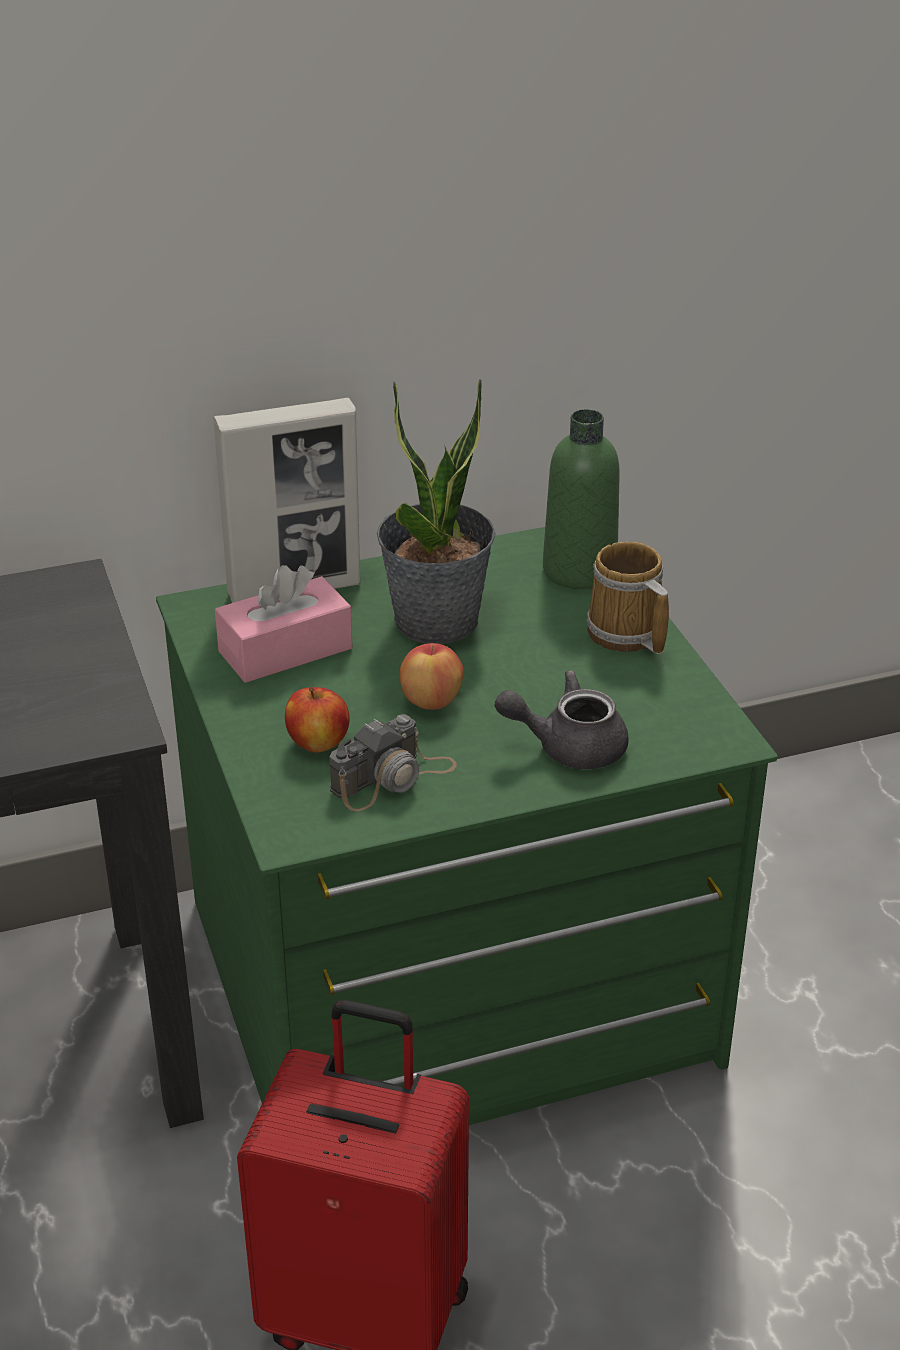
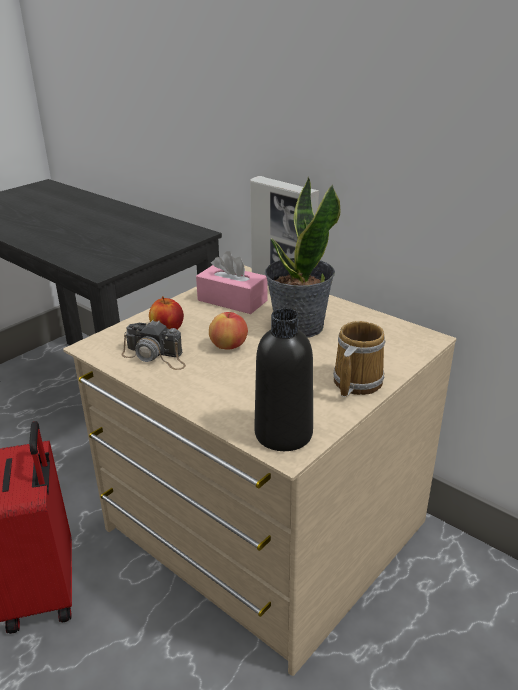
camera: 60 degrees right, 5 degrees down
green dresser [156,527,778,1125] -> beige dresser [63,265,456,676]
grey teapot [495,670,629,769] -> none
green bottle [543,409,620,589] -> none
none -> black bottle [254,308,313,451]

